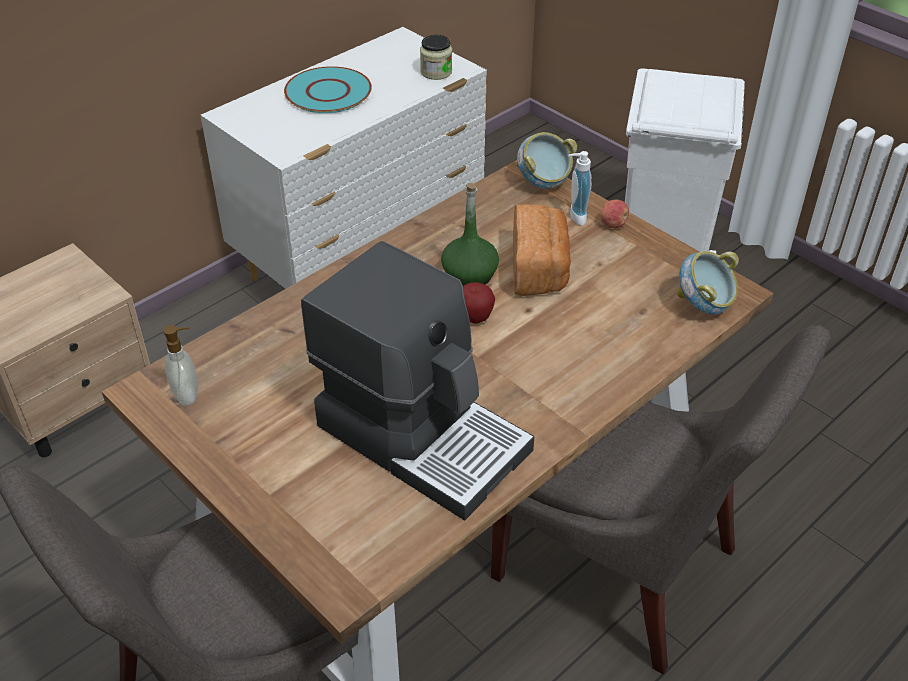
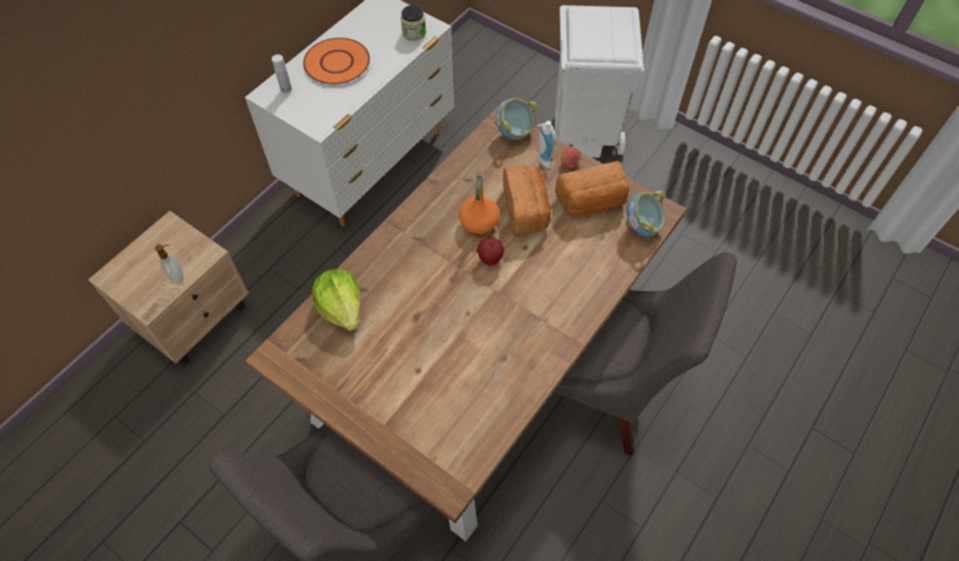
camera: 10 degrees left, 15 degrees up
soap dispenser [163,325,198,406] -> soap dispenser moved to [155,244,184,284]
turquoise plate [284,66,372,113] -> orange plate [303,38,370,85]
coffee machine [301,241,534,520] -> none
green bottle [441,183,499,286] -> orange bottle [459,171,500,235]
none -> white bottle [272,54,292,94]
none -> lettuce [312,269,360,331]
none -> bread [555,161,630,217]

